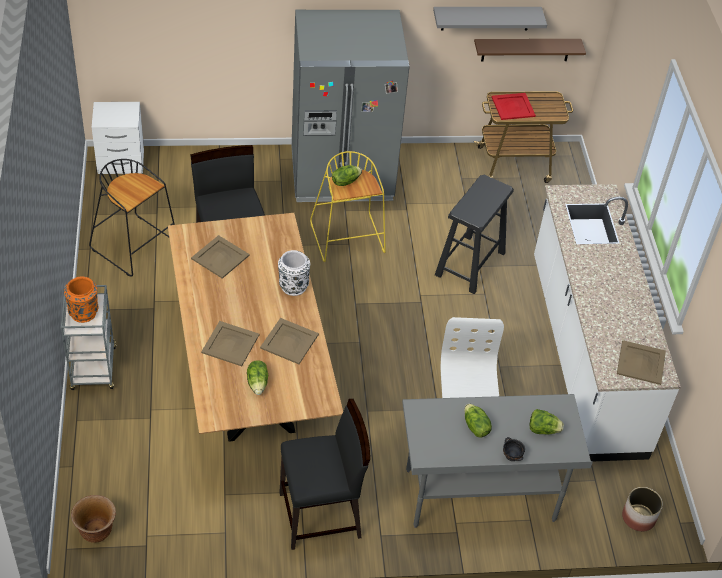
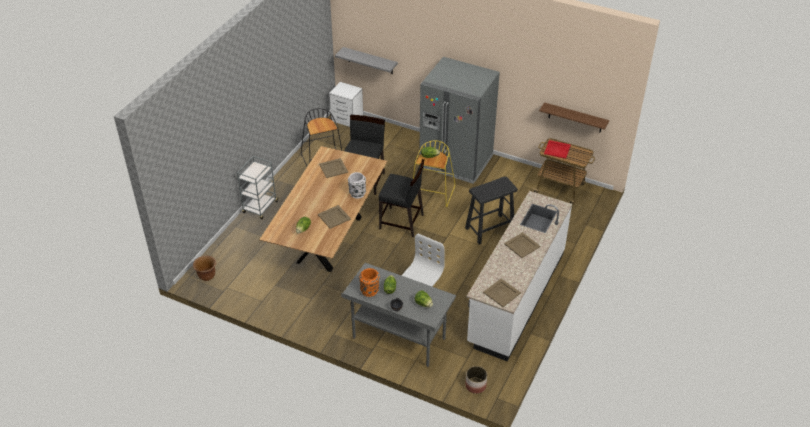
camera: 35 degrees right, 5 degrees down
orange vase [64,276,99,323] -> orange vase moved to [359,268,380,297]
beige tray [201,321,259,366] -> beige tray moved to [504,232,540,258]
black chair [279,399,370,550] -> black chair moved to [378,159,424,237]
grey shelf [433,7,547,30] -> grey shelf moved to [335,47,398,74]

